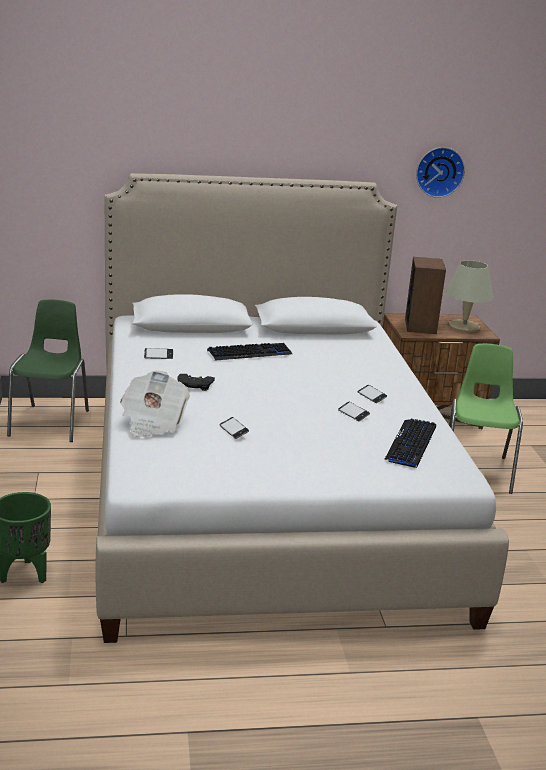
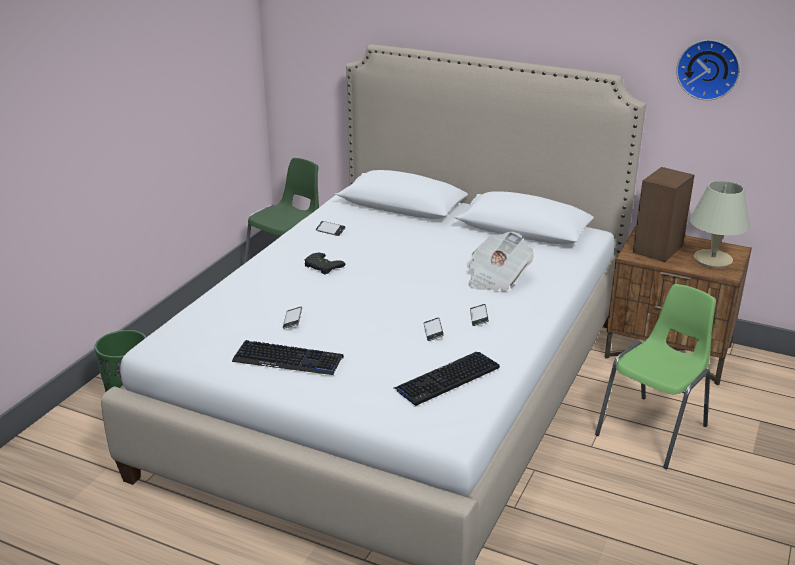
camera: 35 degrees right, 5 degrees up
newspaper [120,371,190,437] -> newspaper moved to [469,232,534,291]
keyboard [207,343,292,361] -> keyboard moved to [232,340,344,375]

